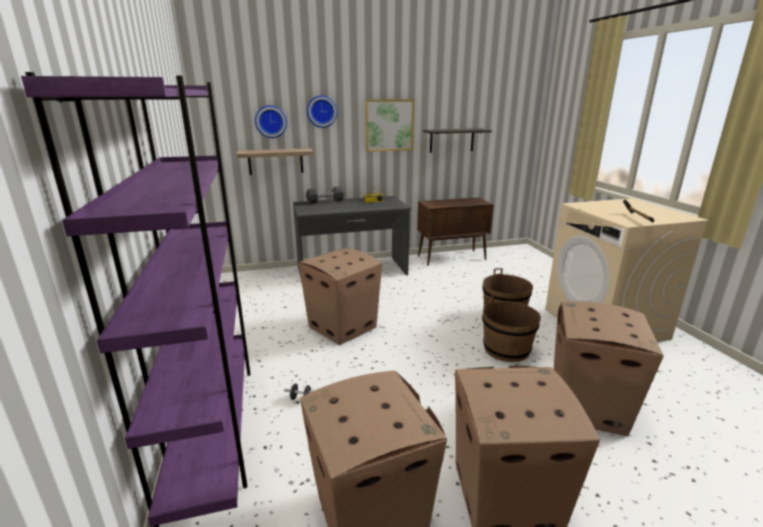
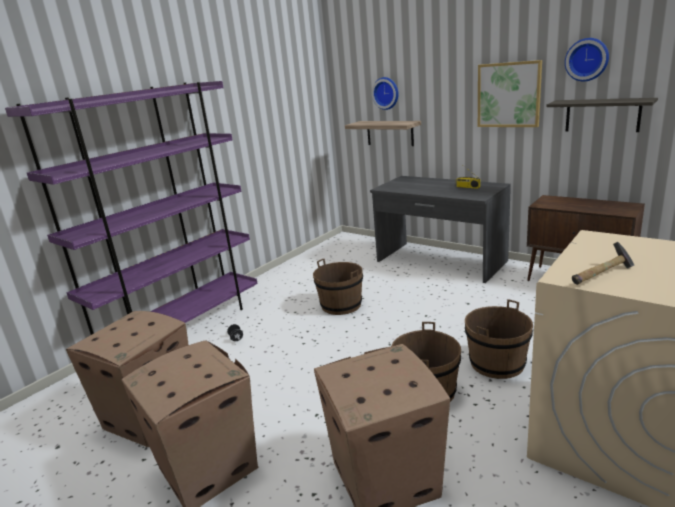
camera: 55 degrees right, 0 degrees up
cardboard box [299,248,382,345] -> brown bucket [313,259,363,315]
black dumbbell [306,186,344,204] -> none
wall clock [307,95,337,128] -> wall clock moved to [565,38,609,81]

